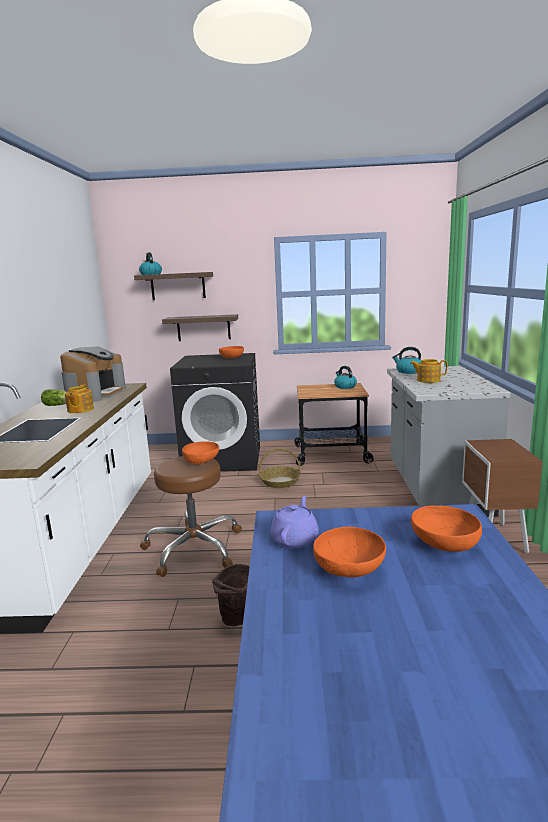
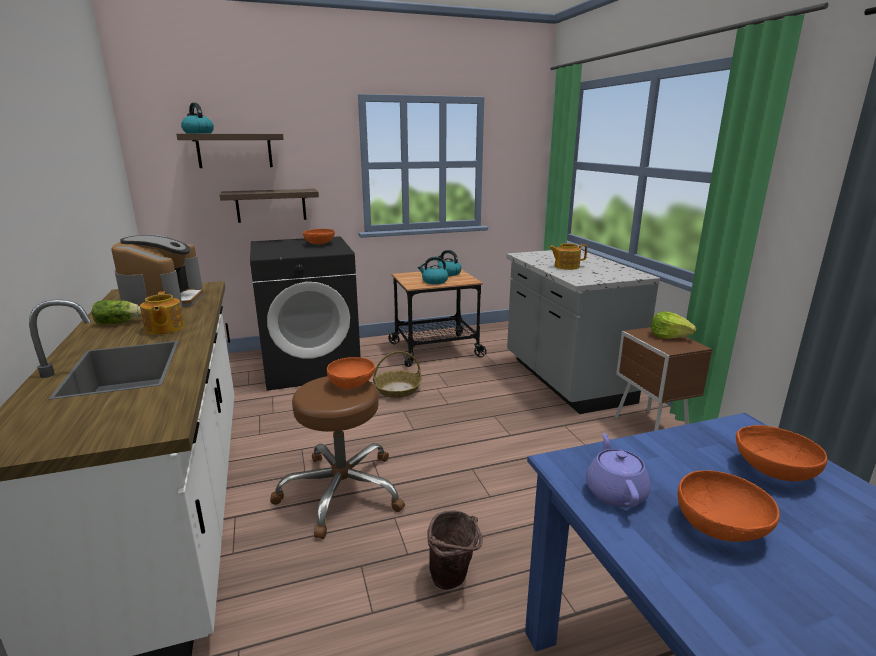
camera: 20 degrees left, 5 degrees up
kettle [392,347,421,374] -> kettle moved to [418,257,448,284]
none -> lettuce [651,311,696,339]

